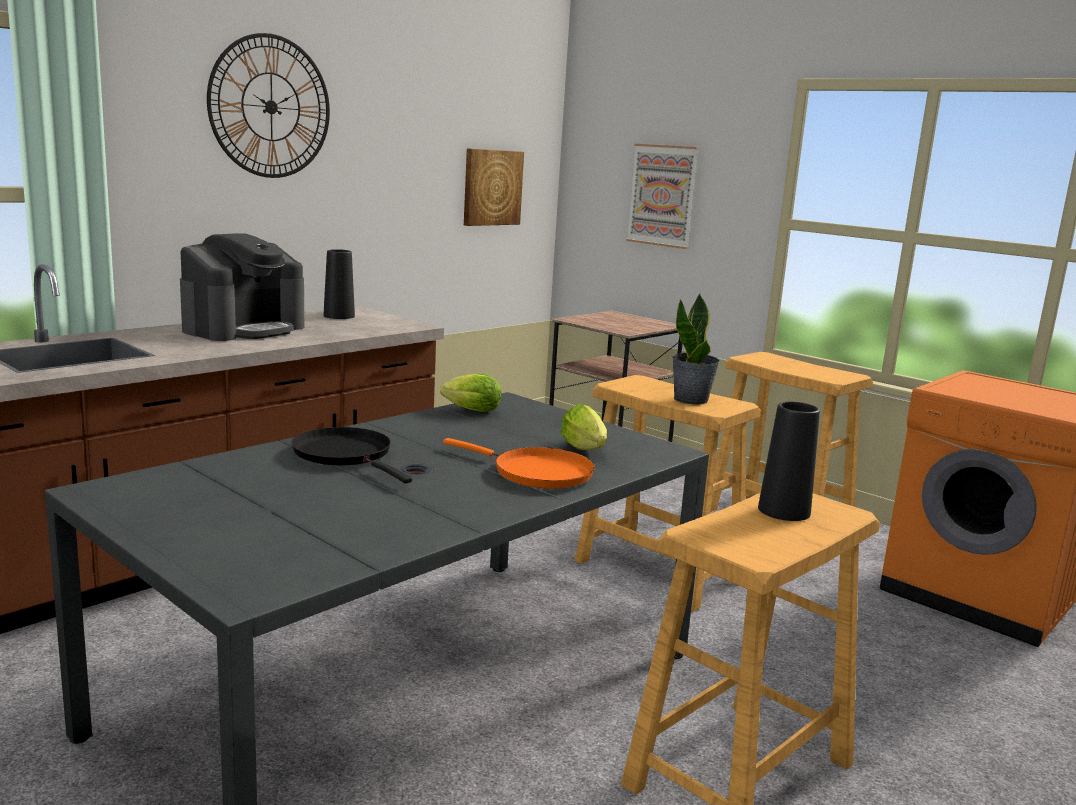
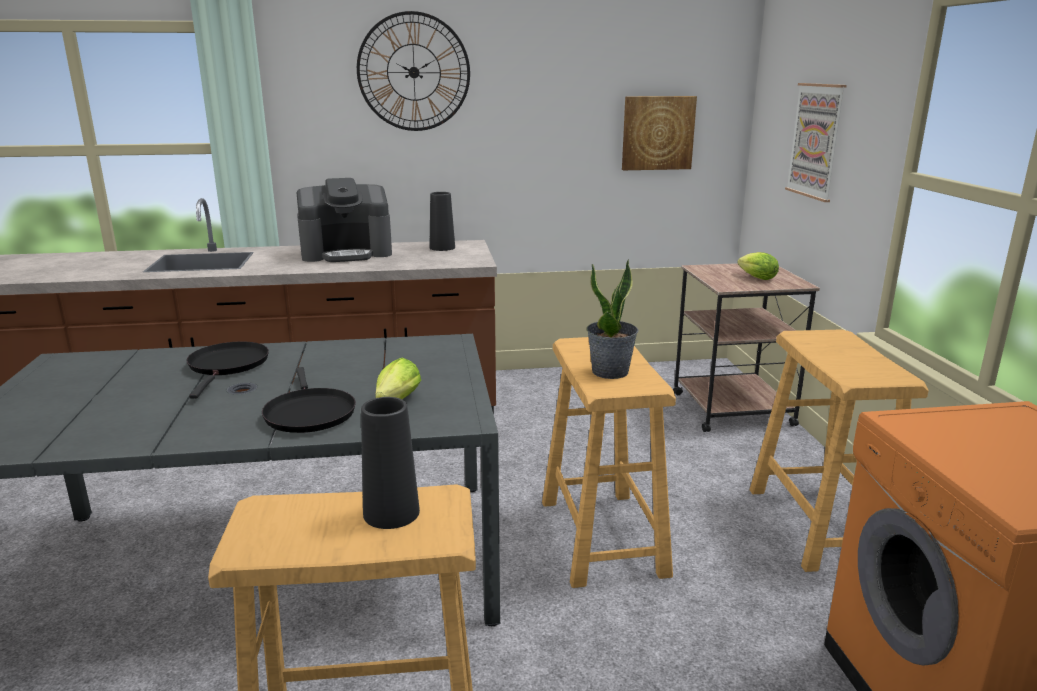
camera: 40 degrees right, 5 degrees up
lettuce [440,373,502,412] -> lettuce moved to [737,252,779,280]
orange frying pan [443,438,595,489] -> black frying pan [262,367,356,433]

